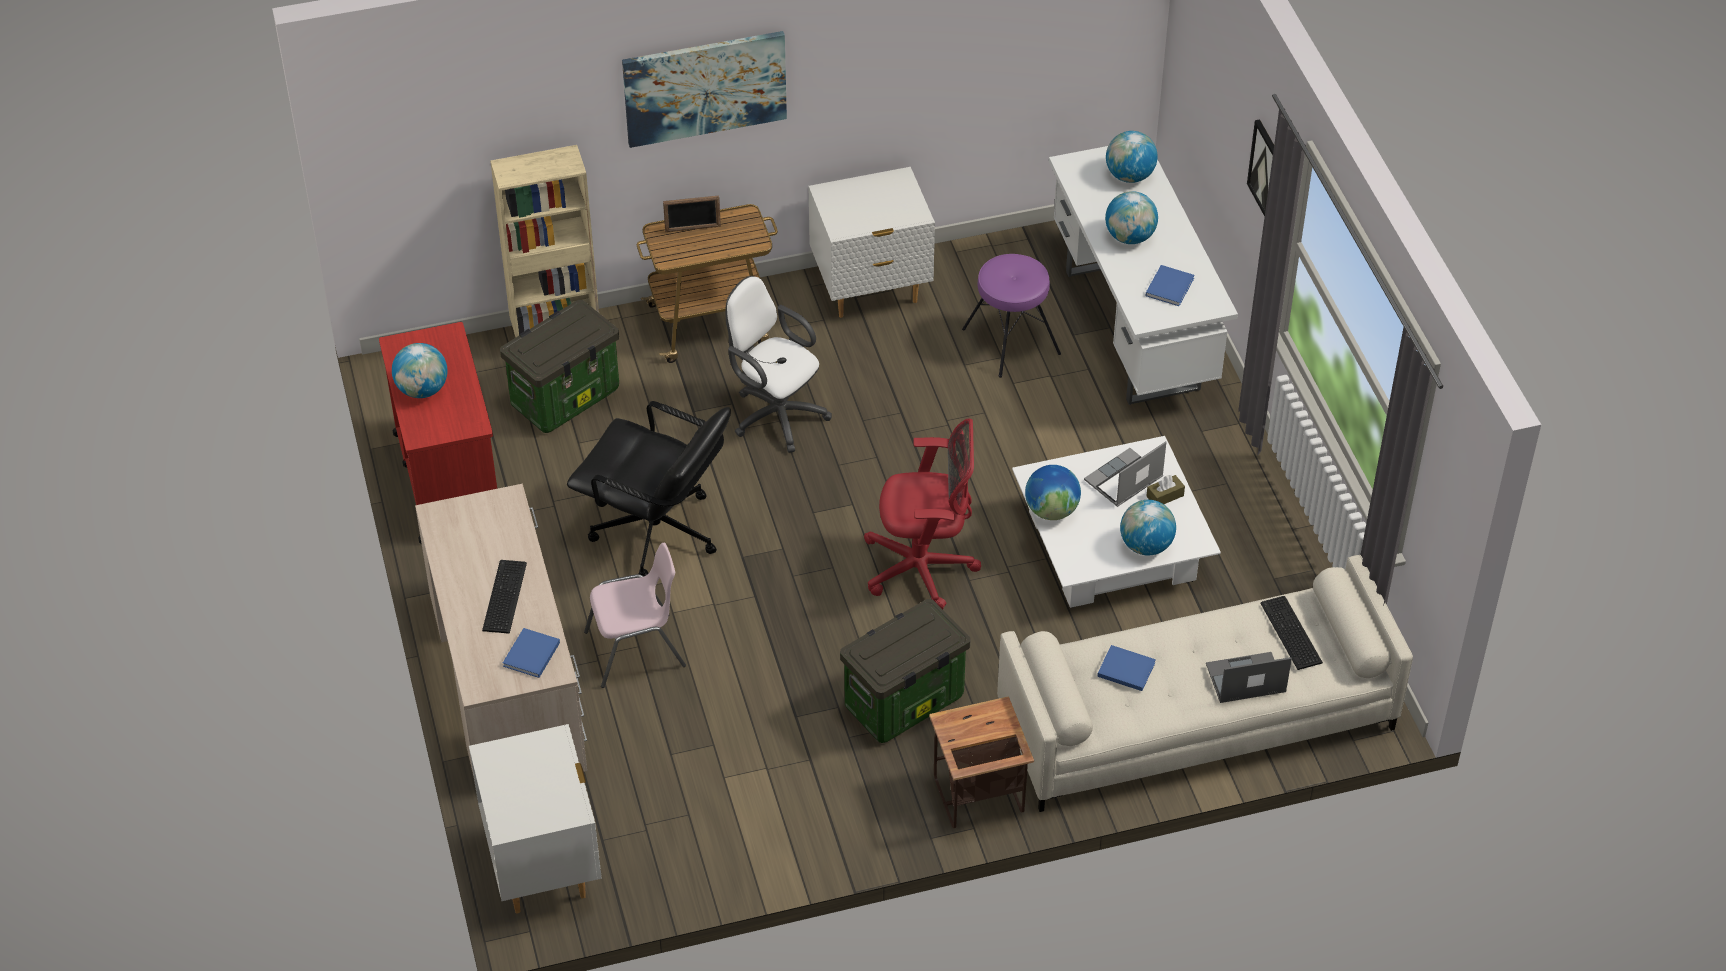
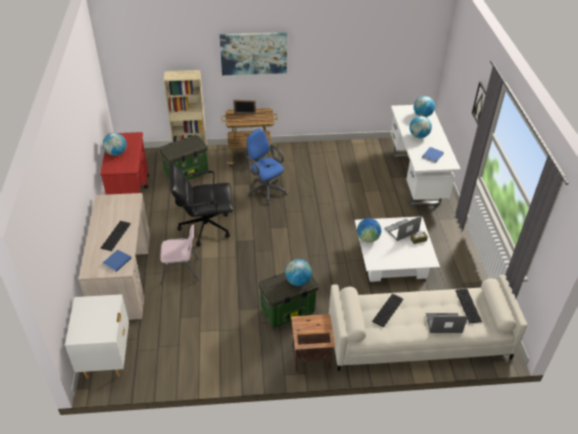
camera: 10 degrees right, 5 degrees down
black office chair [567,401,731,576] -> black office chair turned 135 degrees clockwise [170,162,233,246]
white office chair [726,276,832,453] -> blue office chair [246,129,288,205]
white nightstand [809,167,935,318] -> none
red office chair [864,419,981,609] -> none
purple stool [962,254,1061,378] -> none
blue book [1097,645,1156,691] -> keyboard [372,294,403,327]
globe [1120,500,1176,555] -> globe moved to [285,259,312,286]

